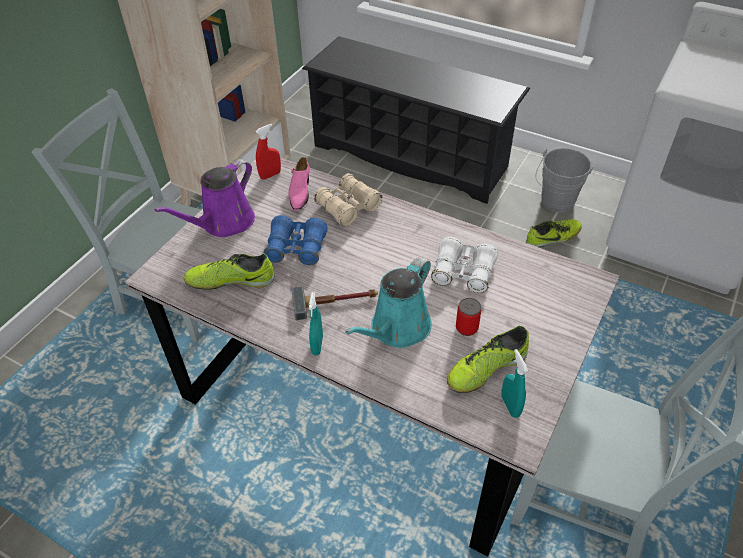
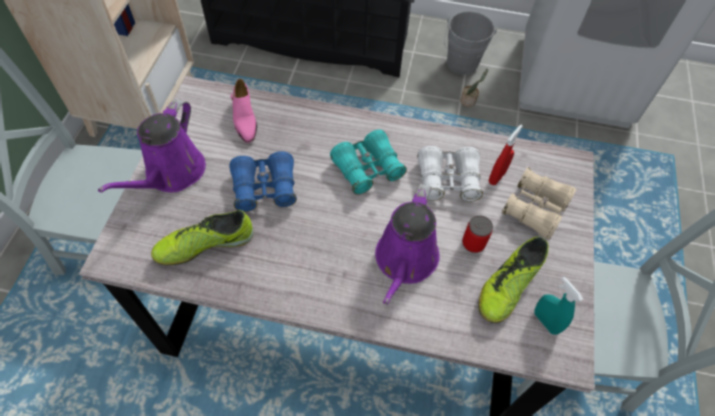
camera: 20 degrees left, 10 degrees up
red spray bottle [256,124,281,179] -> red spray bottle moved to [488,125,523,185]
hammer [292,286,378,320] -> none
turquoise spray bottle [309,292,323,355] -> none
beige binoculars [314,173,382,227] -> beige binoculars moved to [501,167,577,240]
turquoise watering can [345,257,432,348] -> purple watering can [375,184,440,305]
shoe [526,219,582,248] -> potted plant [460,69,488,107]
none -> turquoise binoculars [330,129,407,195]

